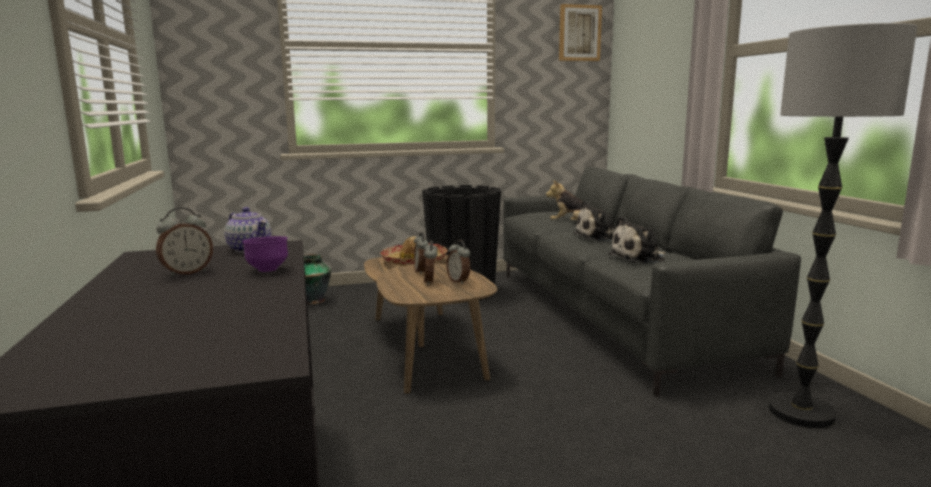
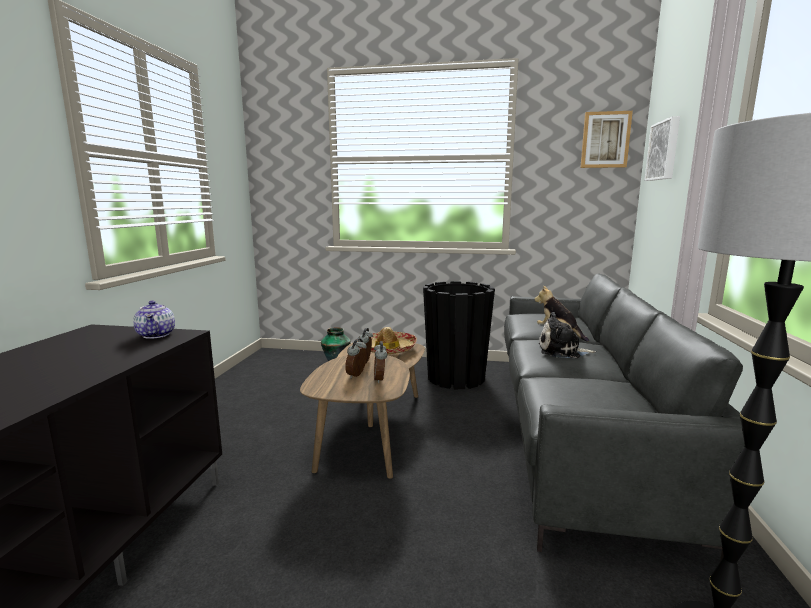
camera: 25 degrees right, 0 degrees up
alarm clock [156,207,213,277] -> none
purple bowl [242,236,288,272] -> none
plush toy [608,216,666,264] -> none
none -> picture [644,116,680,181]

